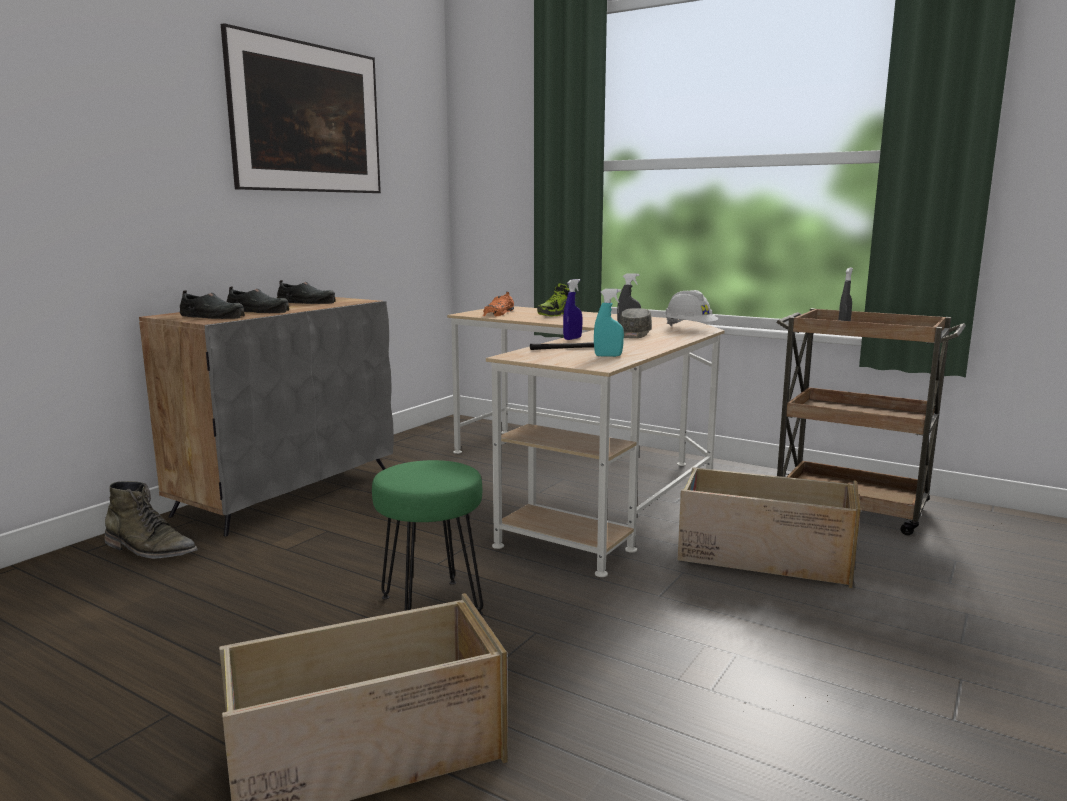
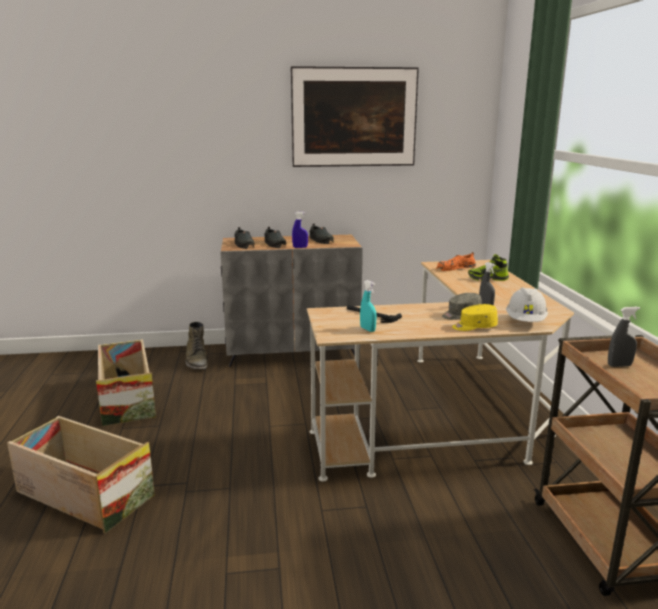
camera: 50 degrees right, 5 degrees up
green stool [372,460,483,615] -> none
blue spray bottle [563,279,582,340] -> blue spray bottle moved to [292,212,308,248]
crate [678,467,861,588] -> crate moved to [96,339,156,426]
none -> yellow cap [452,304,498,331]

